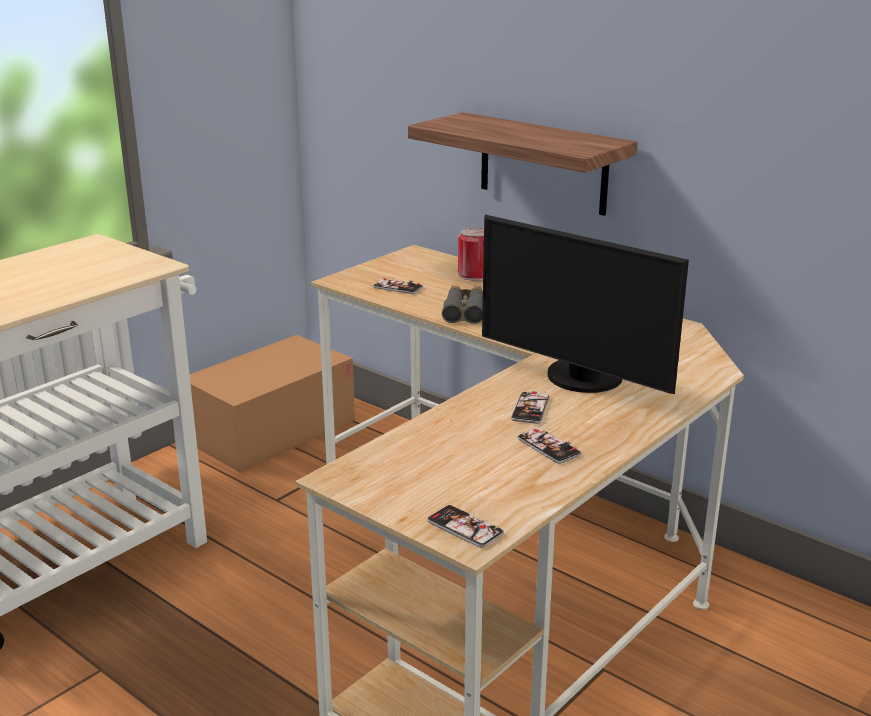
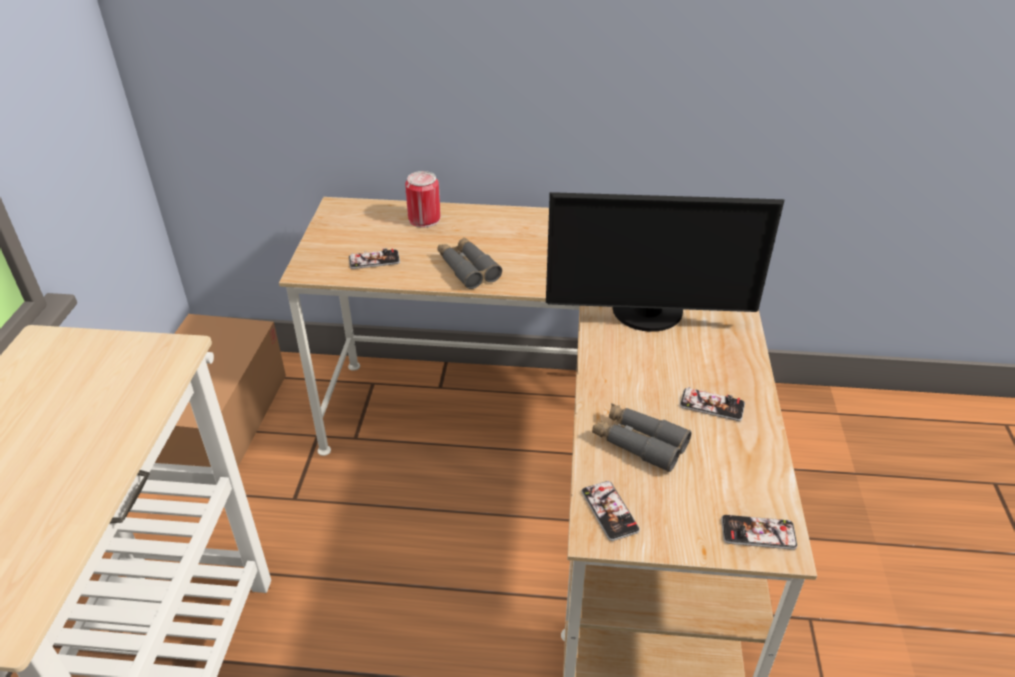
camera: 35 degrees left, 15 degrees up
shelf [408,112,637,216] -> none
phone [511,390,550,424] -> phone moved to [581,481,640,541]
none -> grey binoculars [592,403,691,472]

